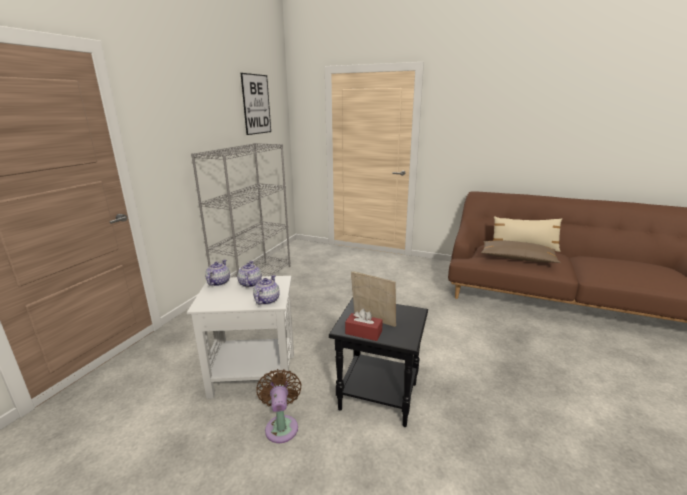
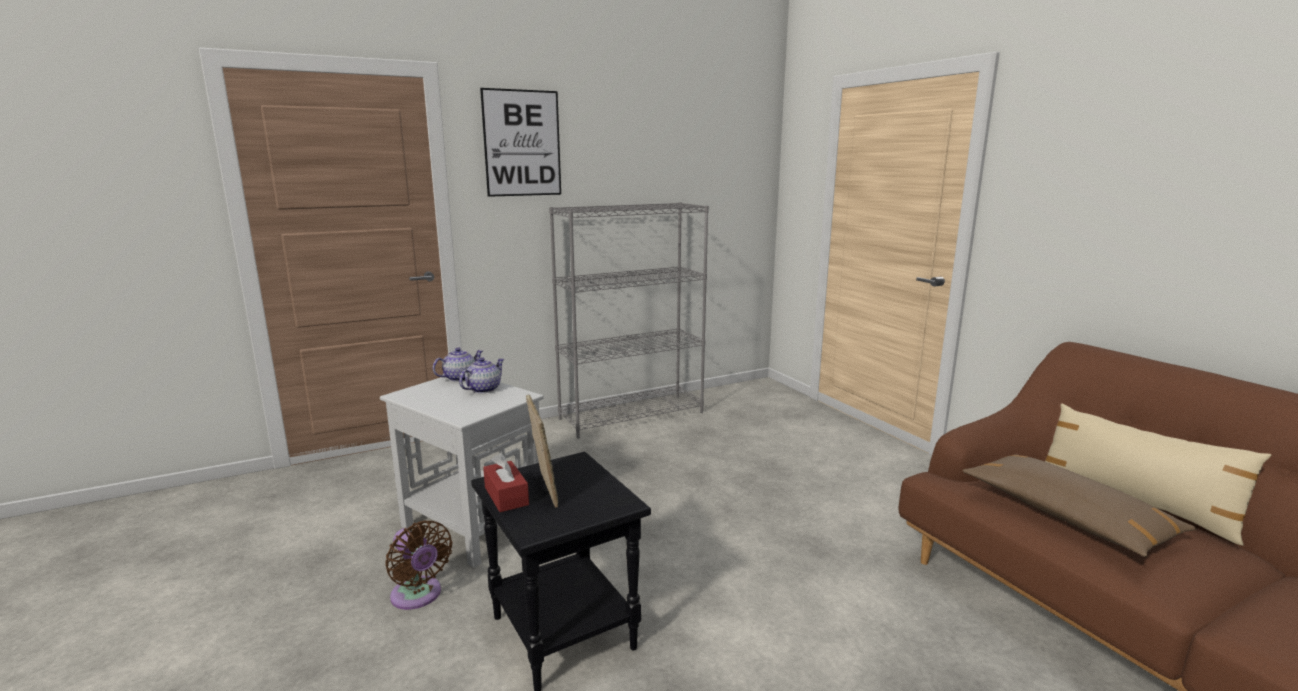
camera: 40 degrees right, 5 degrees down
picture [241,73,271,135] -> picture moved to [480,88,561,197]
teapot [253,275,280,305] -> none
brown fan [256,369,301,443] -> brown fan turned 105 degrees clockwise [385,520,452,610]

